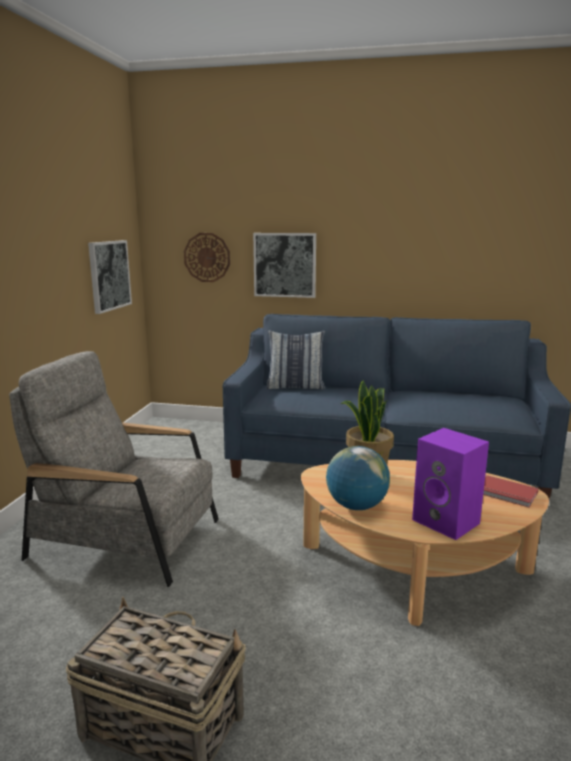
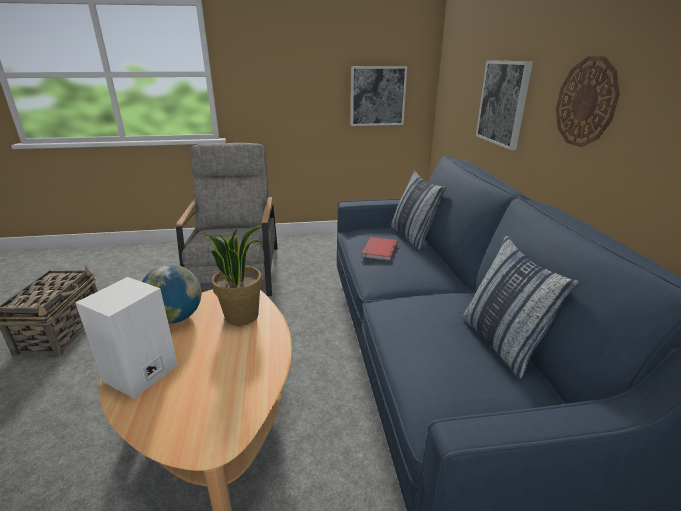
camera: 70 degrees right, 10 degrees up
wall clock [184,233,230,282] -> wall clock moved to [556,57,620,147]
purple speaker [412,428,489,540] -> white speaker [75,277,178,398]
red book [483,475,539,507] -> red book moved to [362,237,398,261]
none -> pillow [463,235,580,379]

